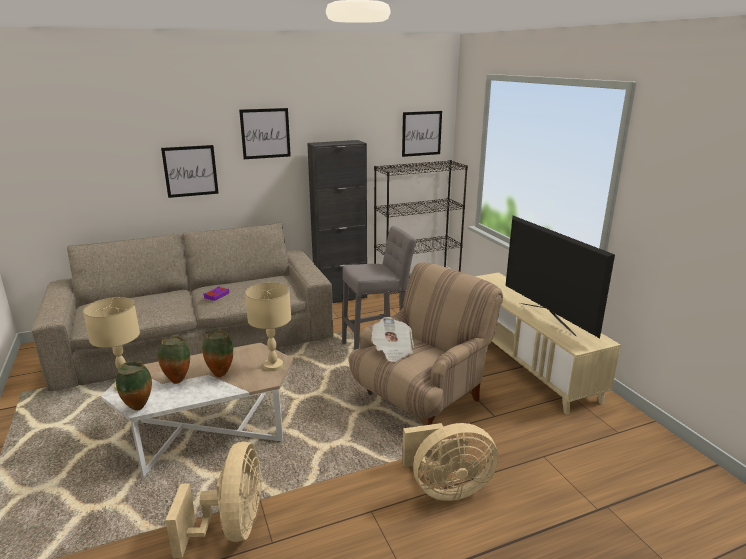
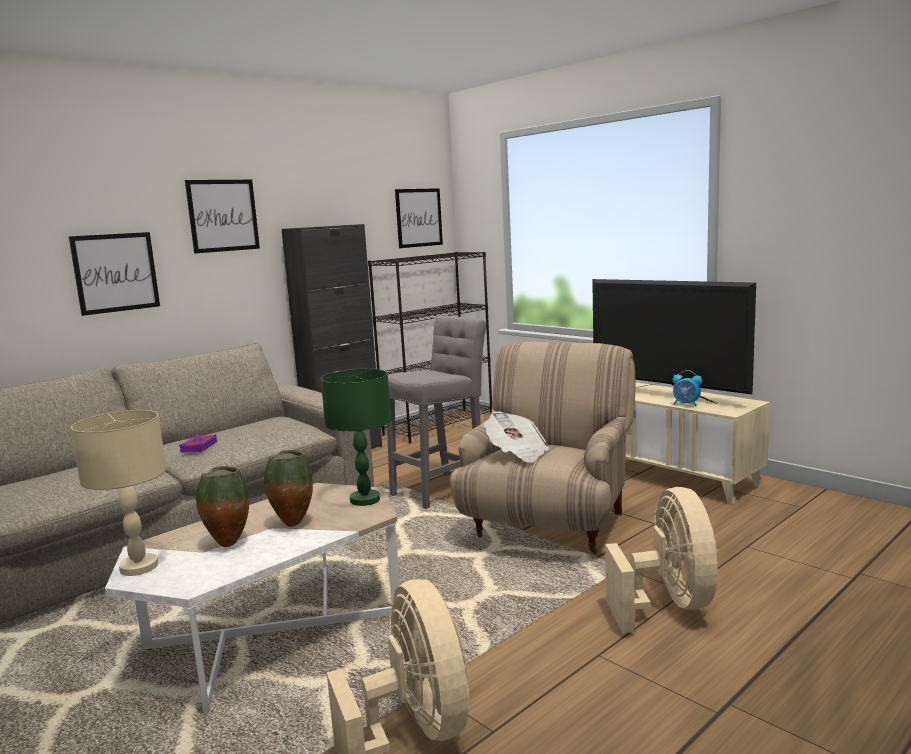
camera: 20 degrees left, 10 degrees down
vase [116,361,152,411] -> none
beige table lamp [245,282,291,371] -> green table lamp [321,368,391,506]
beige fan [402,423,498,501] -> beige fan turned 60 degrees counterclockwise [605,487,718,633]
none -> alarm clock [672,370,702,407]

